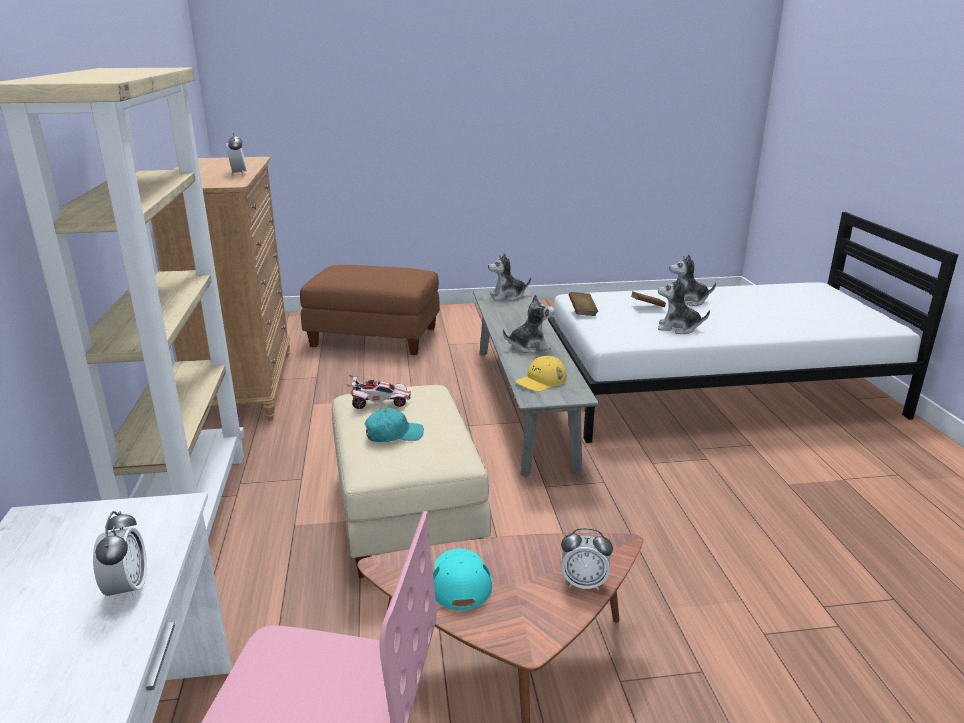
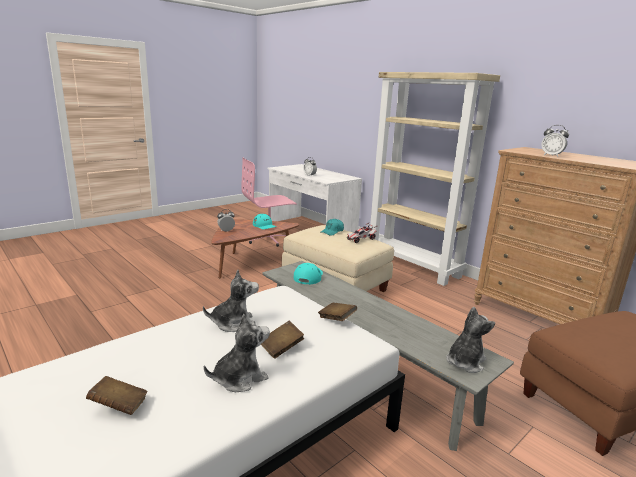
camera: 145 degrees right, 5 degrees down
plush toy [503,294,555,353] -> none
yellow cap [515,356,567,391] -> turquoise cap [294,263,323,285]
none -> brown book [86,376,148,415]

